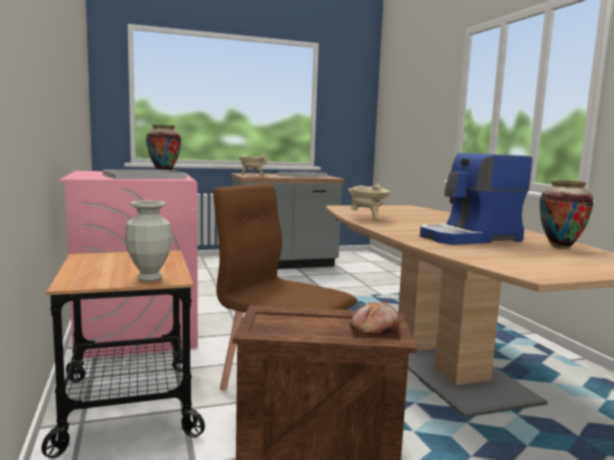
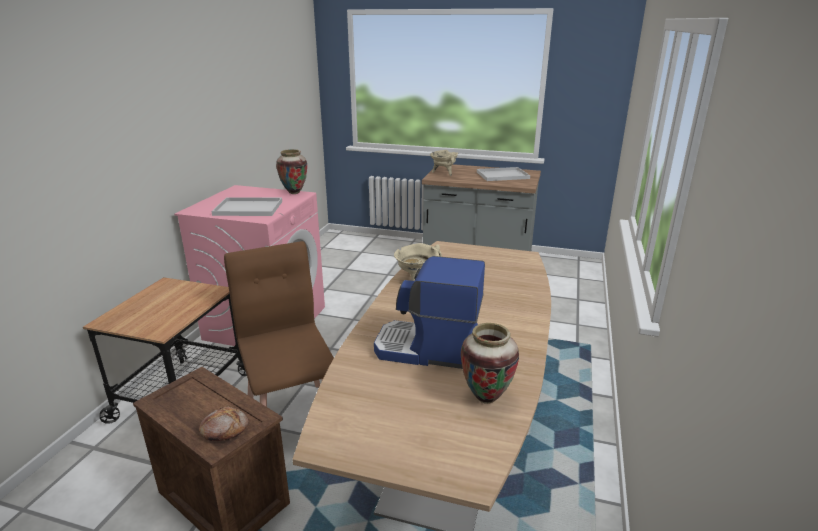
camera: 35 degrees right, 15 degrees up
vase [125,201,172,282] -> none

